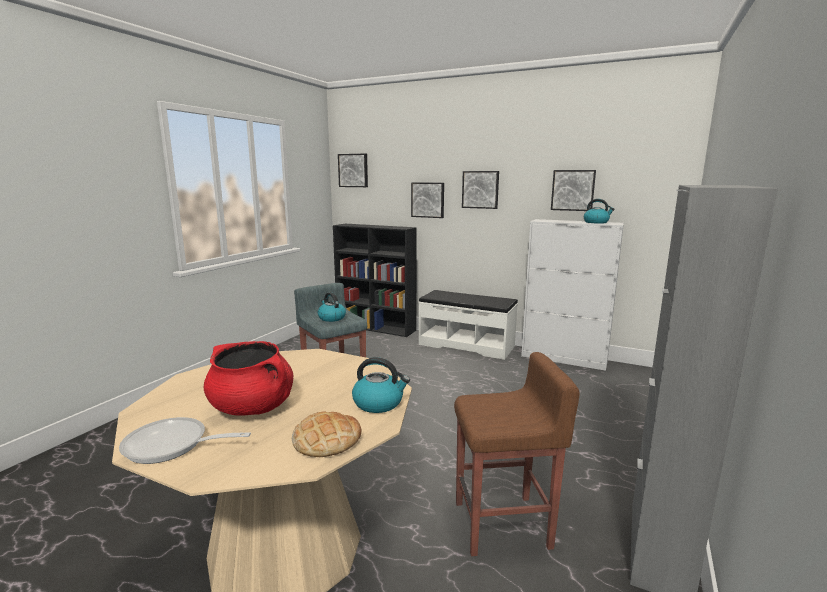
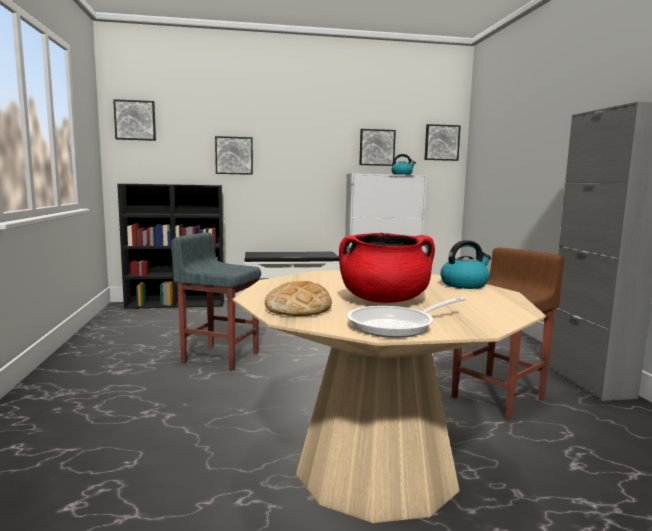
camera: 35 degrees left, 5 degrees down
bread [292,412,361,457] -> bread moved to [265,281,332,316]
kettle [318,292,346,322] -> none
picture [462,171,499,209] -> picture moved to [425,124,461,161]

